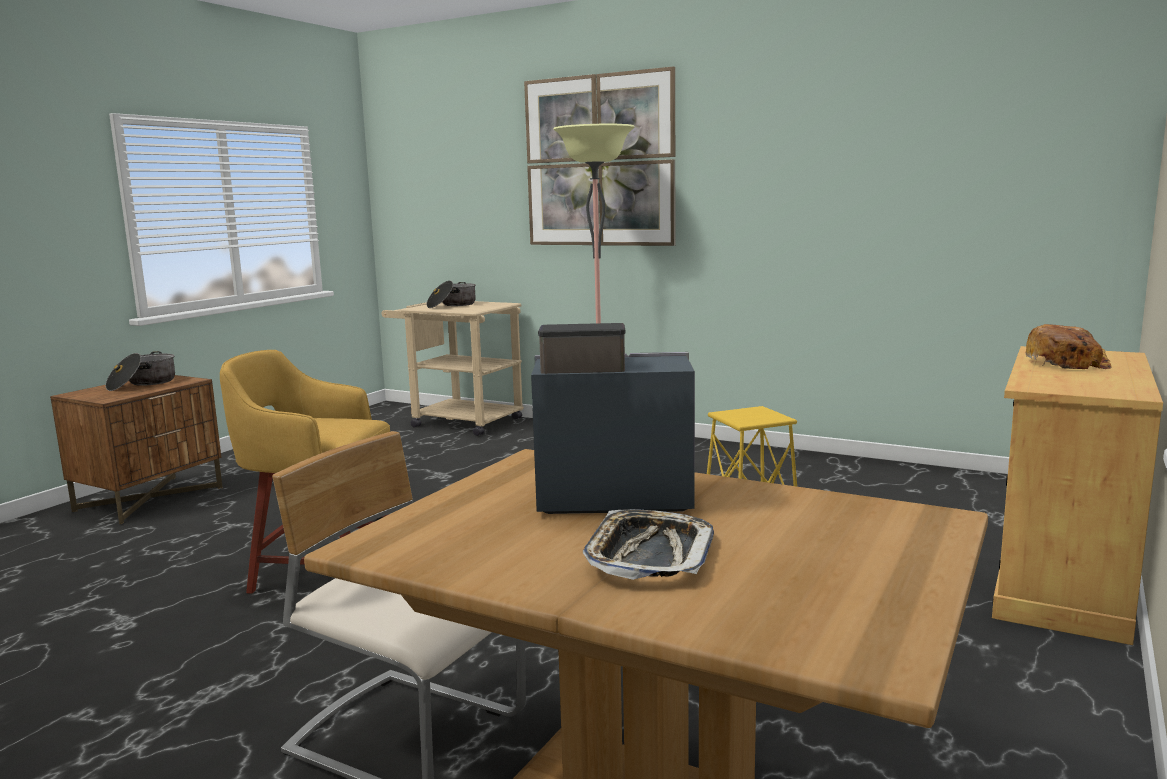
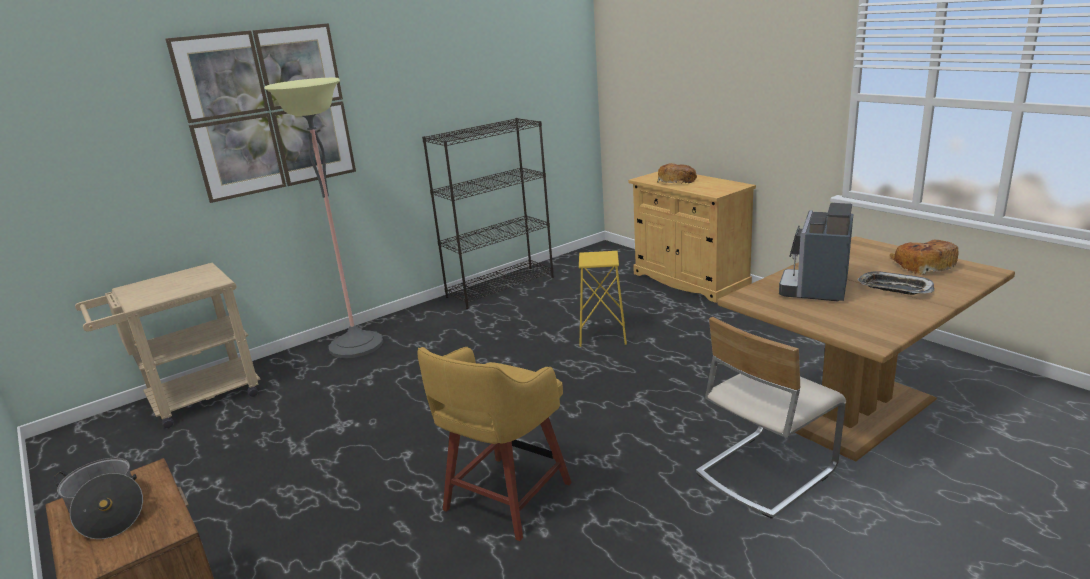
camera: 65 degrees left, 10 degrees up
cooking pot [427,281,476,308] -> none
none -> black bookcase [422,118,554,309]
none -> bread [890,240,959,275]

